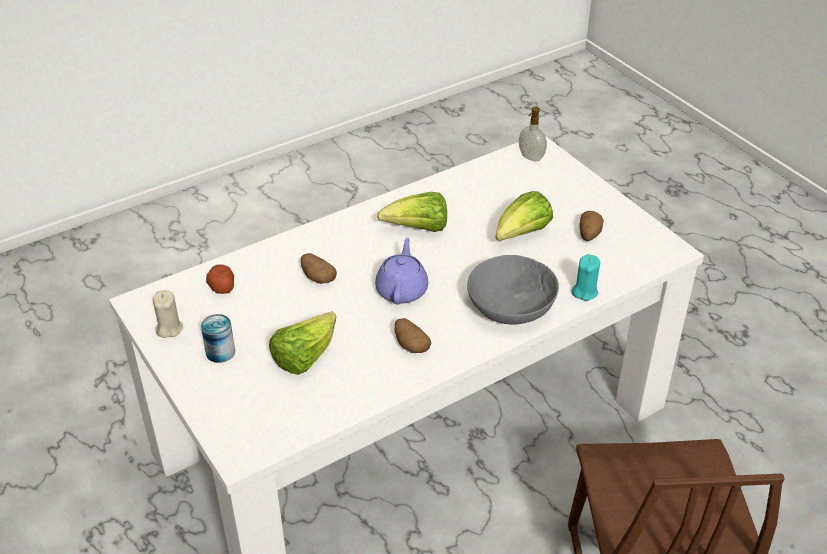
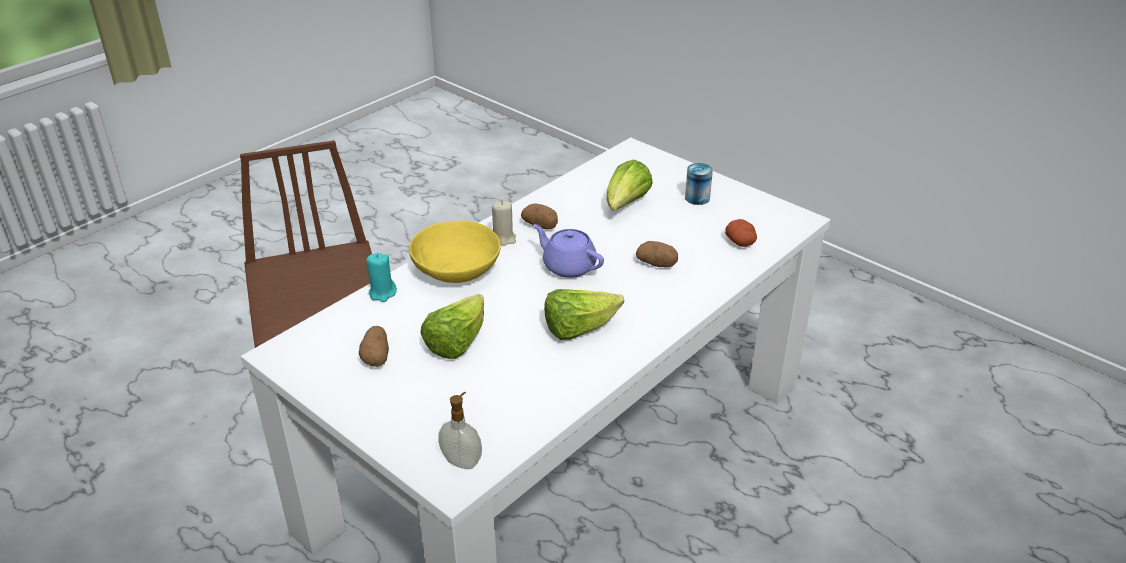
camera: 165 degrees right, 5 degrees down
beige candle [152,290,183,338] -> beige candle moved to [492,200,516,246]
purple teapot [375,238,428,304] -> purple teapot turned 135 degrees clockwise [533,224,604,278]
grey bowl [467,255,559,325] -> yellow bowl [409,221,501,283]

